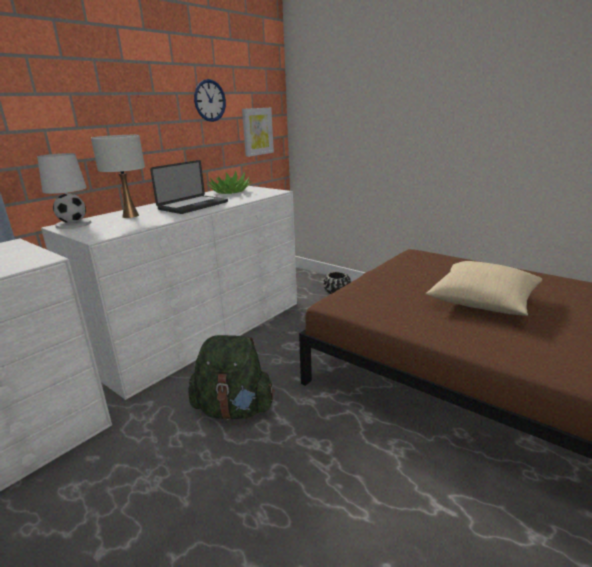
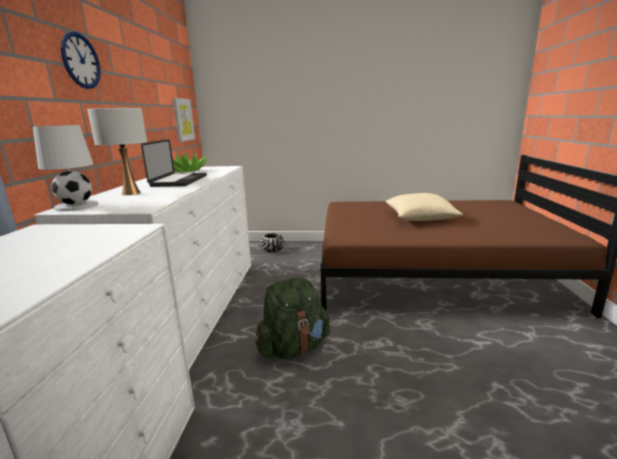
camera: 35 degrees left, 5 degrees down
wall clock [194,79,226,122] -> wall clock moved to [61,32,101,89]

